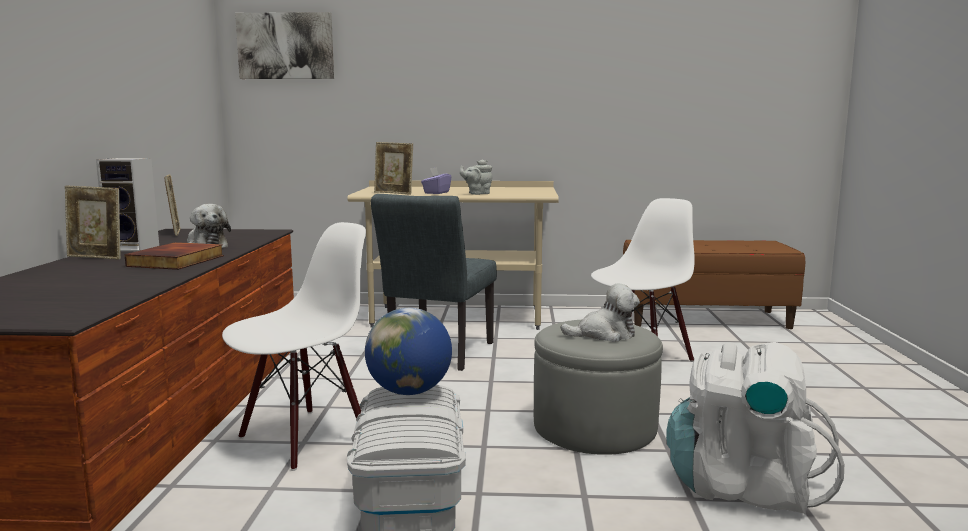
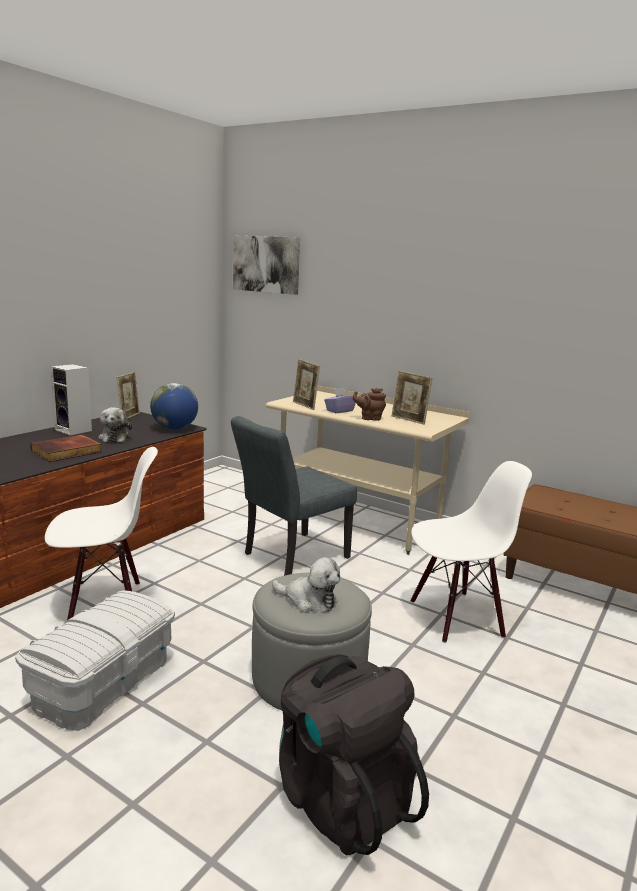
camera: 30 degrees right, 5 degrees up
picture frame [65,185,121,260] -> picture frame moved to [392,371,433,425]
globe [365,308,452,395] -> globe moved to [150,383,198,430]
grey teapot [460,160,492,195] -> brown teapot [352,388,386,421]
white backpack [666,342,844,514] -> black backpack [279,654,429,855]

